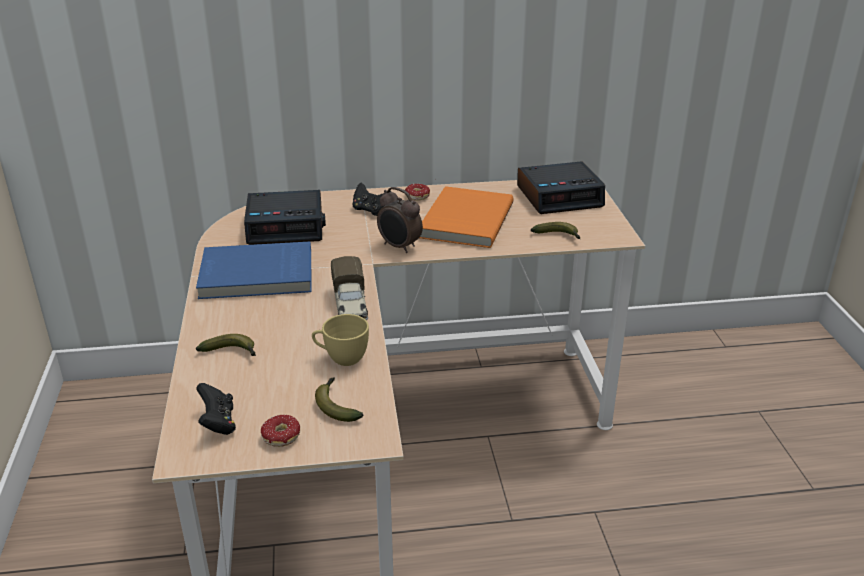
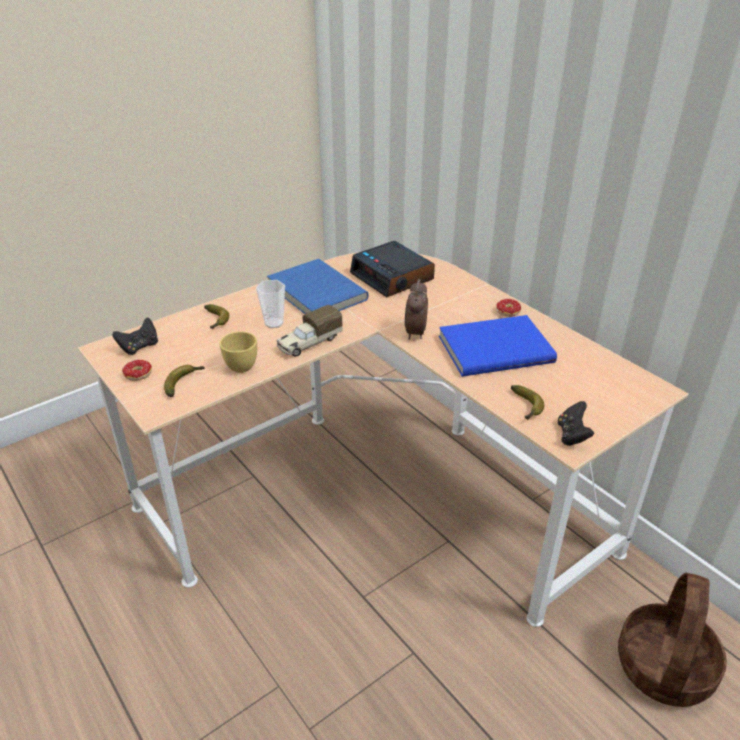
camera: 60 degrees right, 5 degrees up
black game controller [353,182,391,216] -> black game controller moved to [558,401,594,446]
orange book [419,186,514,248] -> blue book [439,315,557,377]
alarm clock [517,161,605,214] -> none
none -> cup [256,280,285,328]
none -> basket [618,573,727,707]

